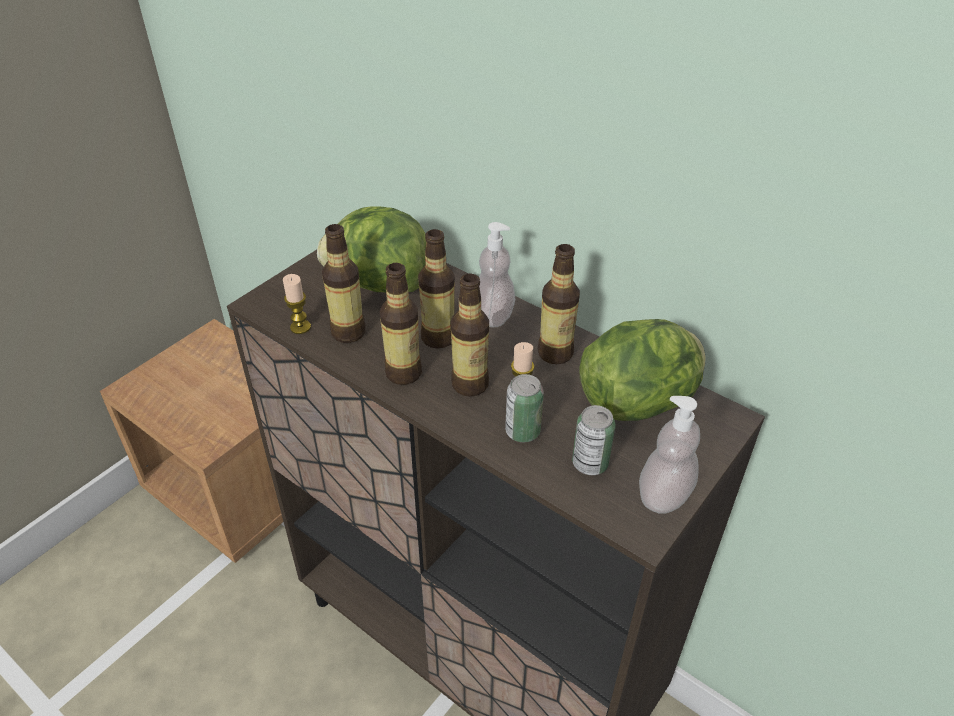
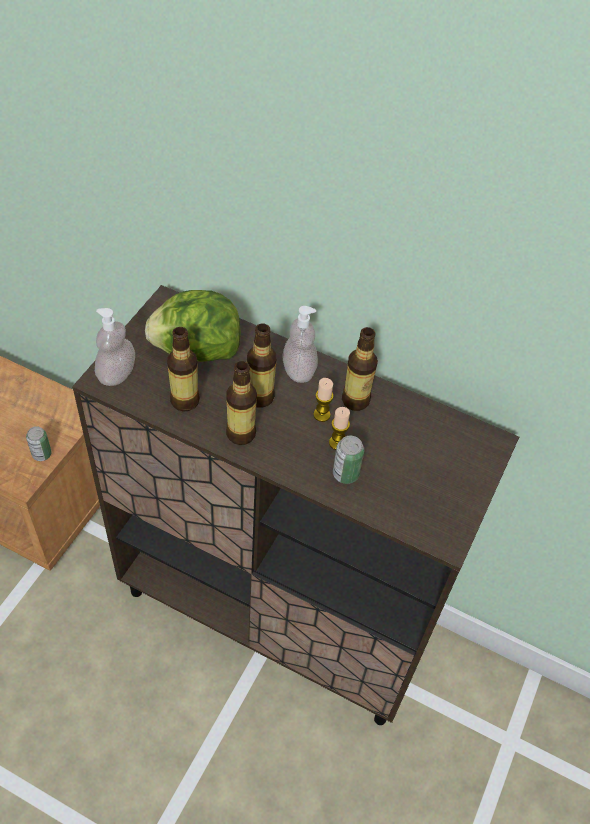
camera: 15 degrees left, 10 degrees up
candle [283,274,311,334] -> candle moved to [313,378,334,422]
bottle [451,274,489,397] -> none
can [572,405,615,475] -> can moved to [26,426,52,461]
lettuce [579,319,706,421] -> none
soap dispenser [639,396,700,514] -> soap dispenser moved to [95,308,135,386]

